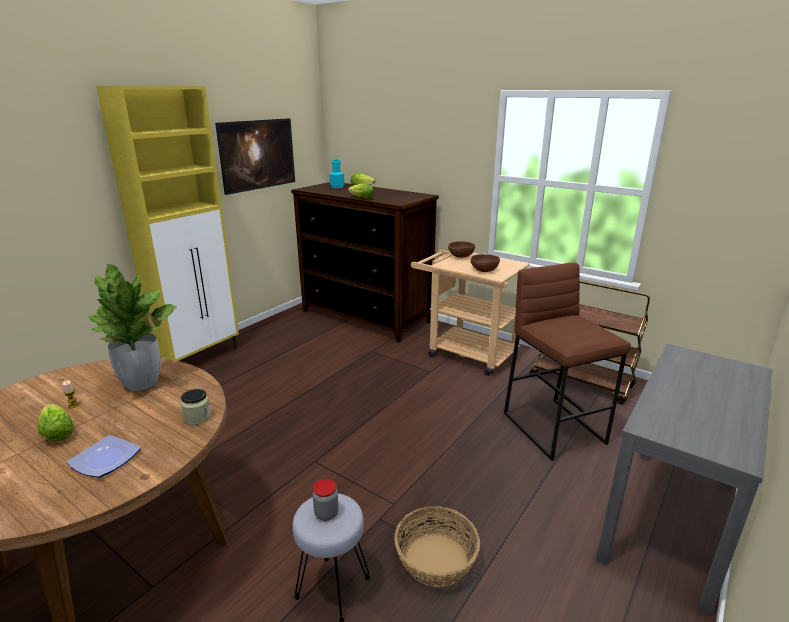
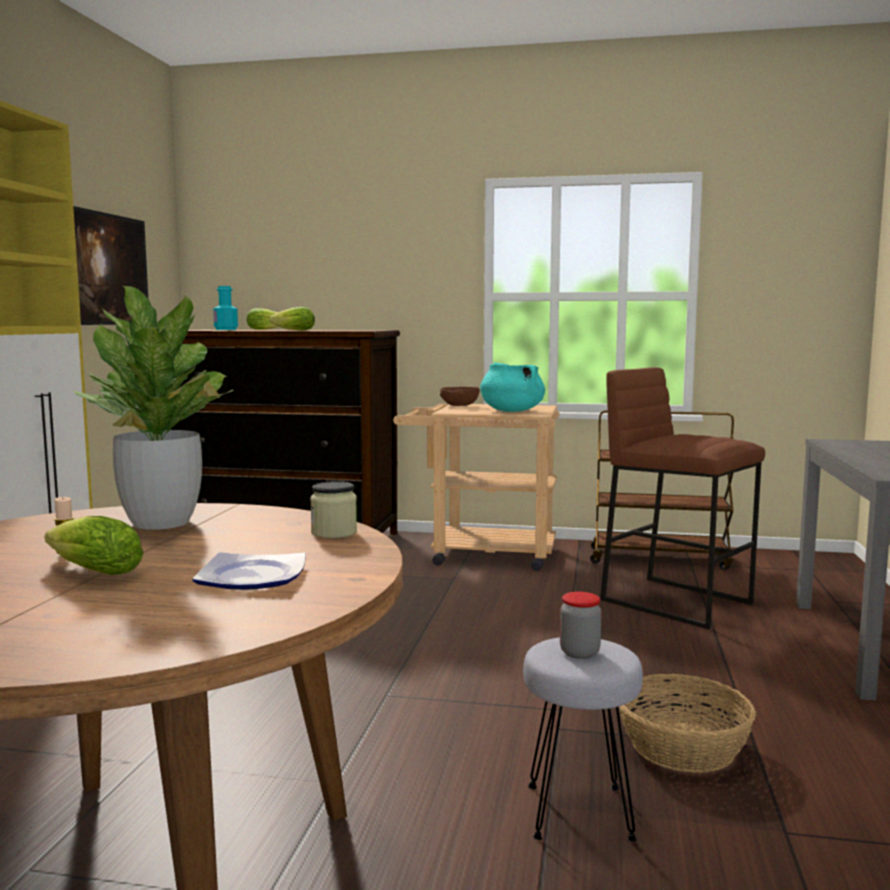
camera: 25 degrees left, 15 degrees down
brown bowl [470,254,500,272] -> turquoise cooking pot [480,362,545,412]

